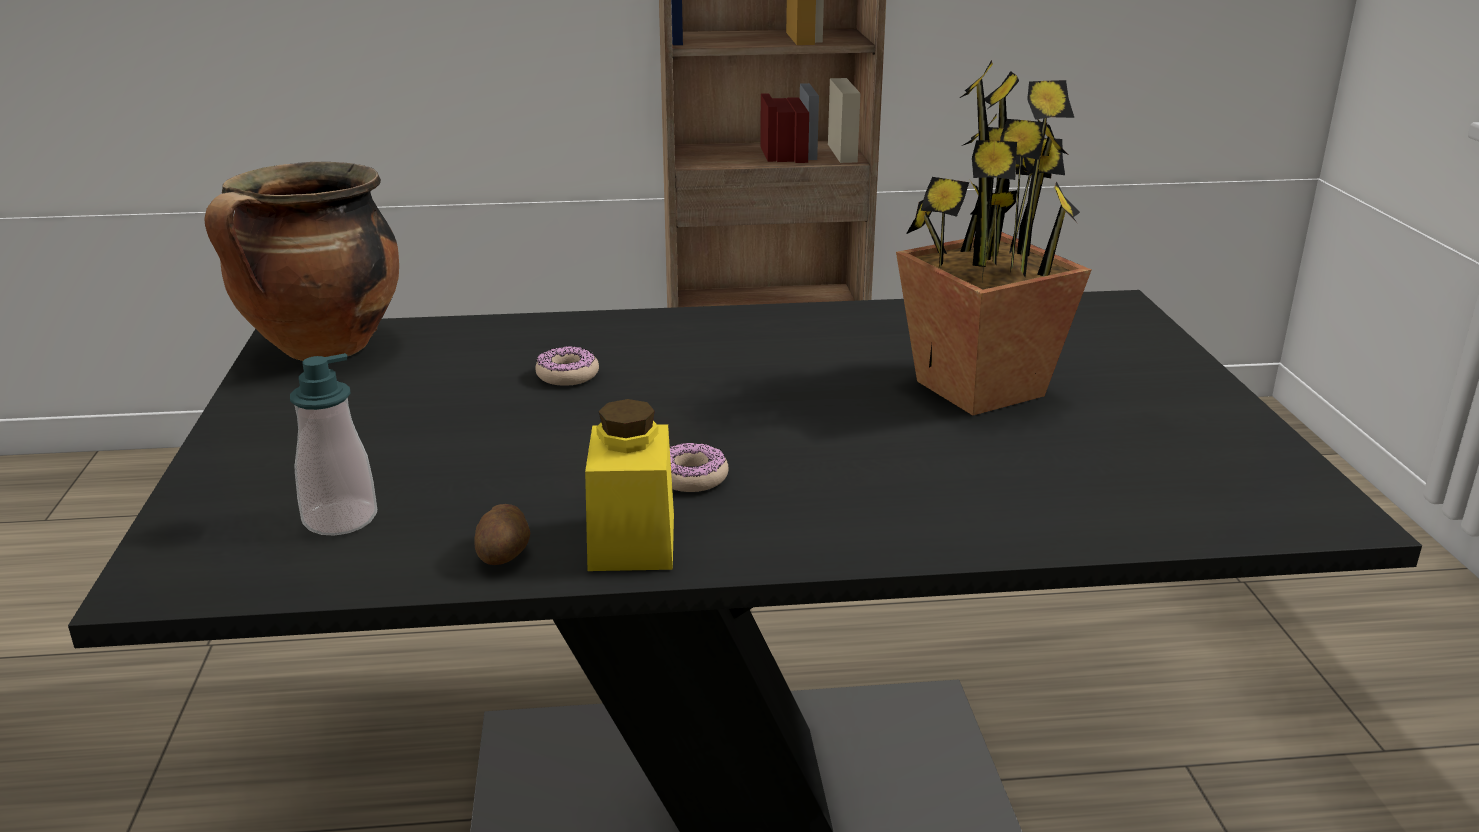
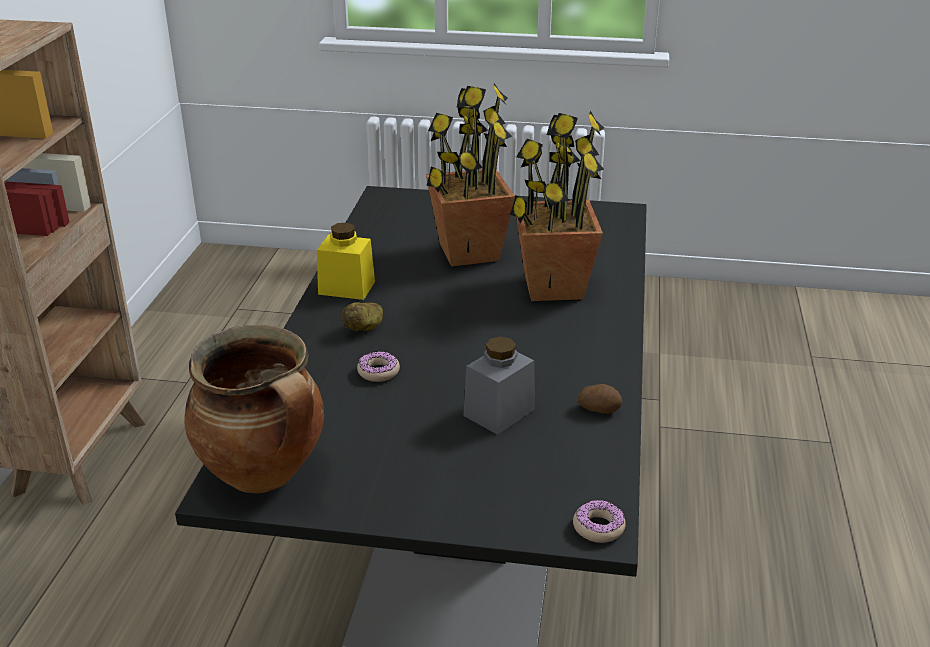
camera: 75 degrees left, 5 degrees up
soap dispenser [290,353,377,535] -> none
yellow jar [585,399,674,571] -> yellow jar moved to [317,222,375,300]
donut [670,443,729,492] -> donut moved to [573,500,626,543]
none -> potato [342,302,383,331]
none -> grey jar [463,336,535,435]
none -> potted plant [510,111,604,301]

